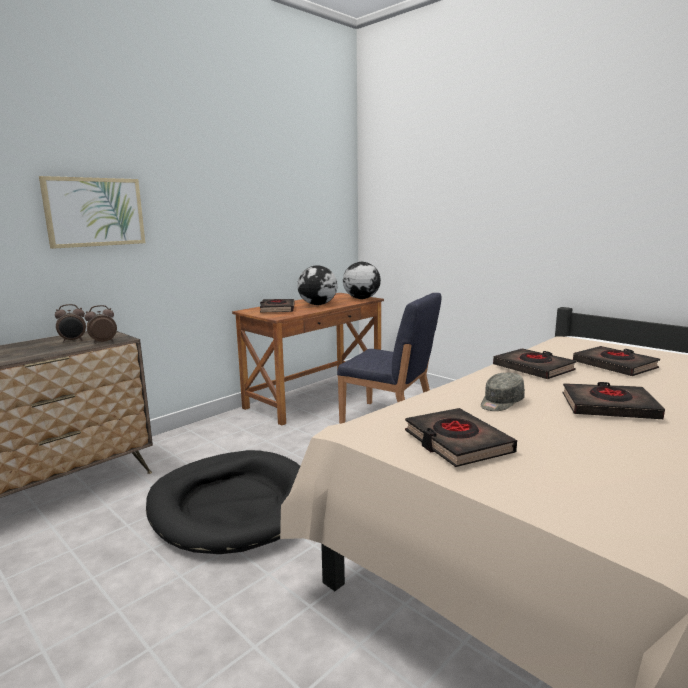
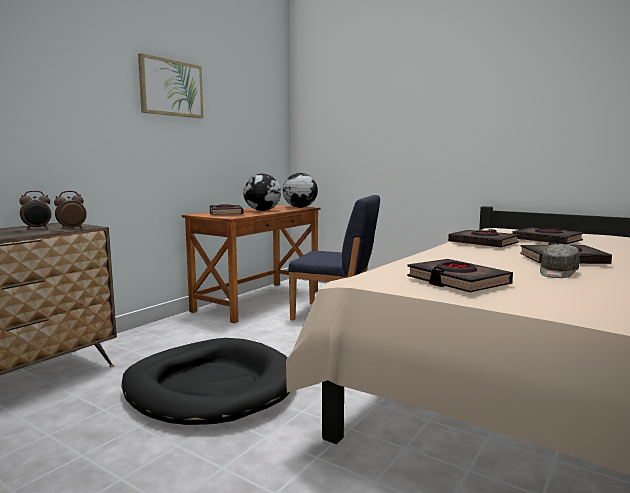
camera: 10 degrees left, 5 degrees down
picture [39,176,145,249] -> picture moved to [138,53,204,118]
grey cap [481,372,525,411] -> grey cap moved to [540,244,579,278]

